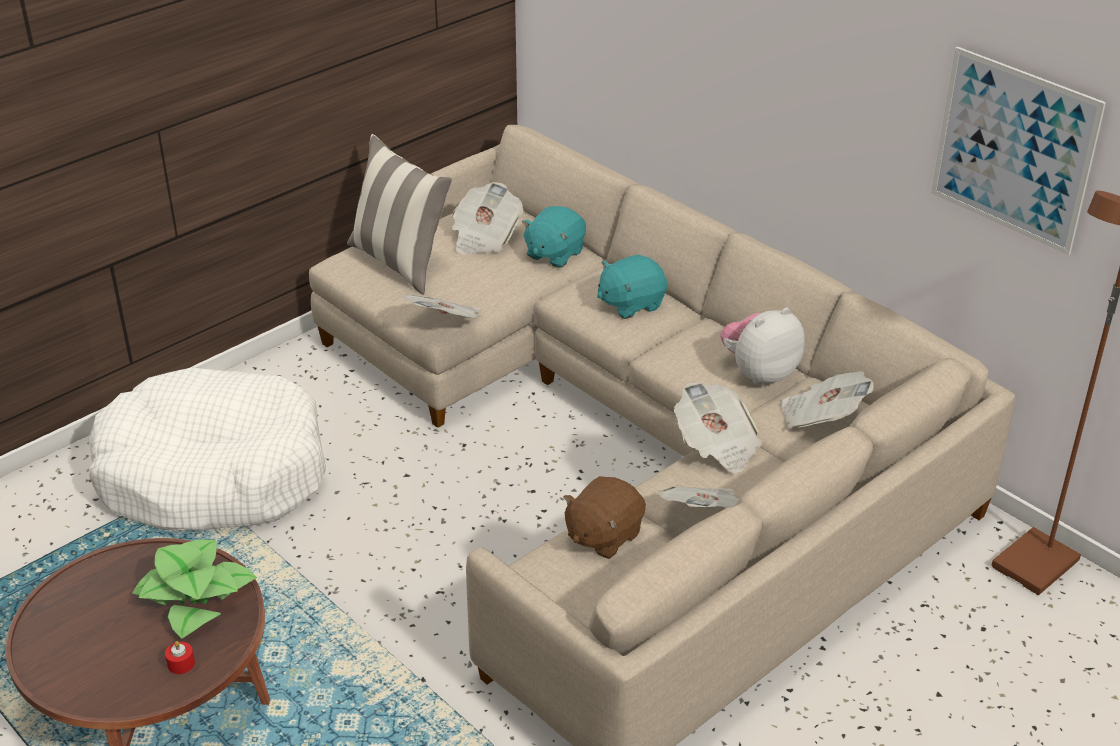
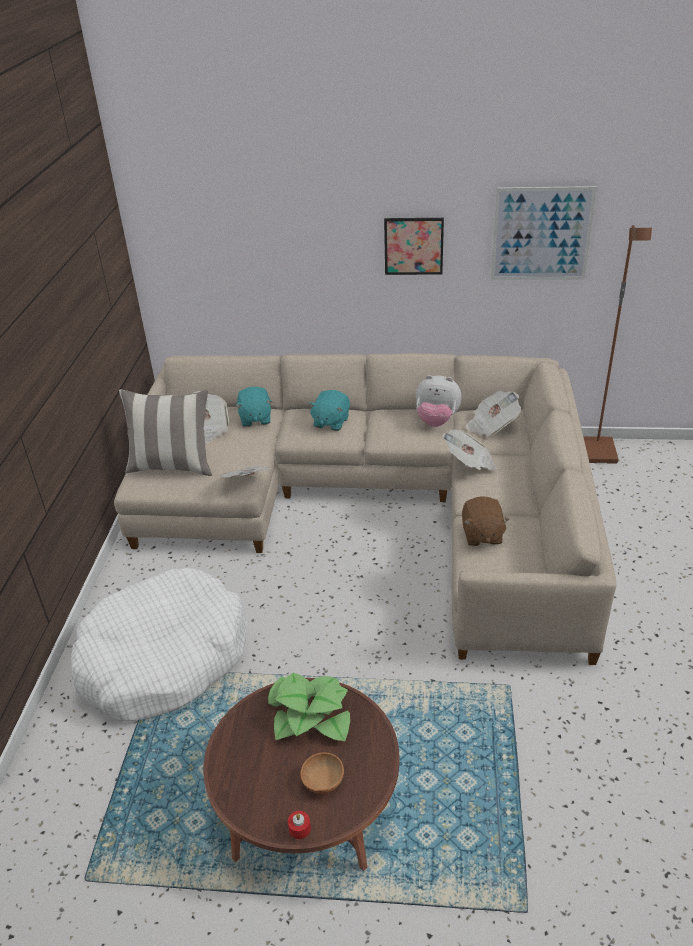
camera: 40 degrees left, 0 degrees up
red candle [165,641,195,674] -> red candle moved to [288,811,311,839]
newspaper [658,485,739,508] -> none
plush toy [720,308,805,386] -> plush toy turned 90 degrees counterclockwise [416,375,462,427]
none -> brown bowl [300,752,344,794]
none -> picture [384,218,444,275]

